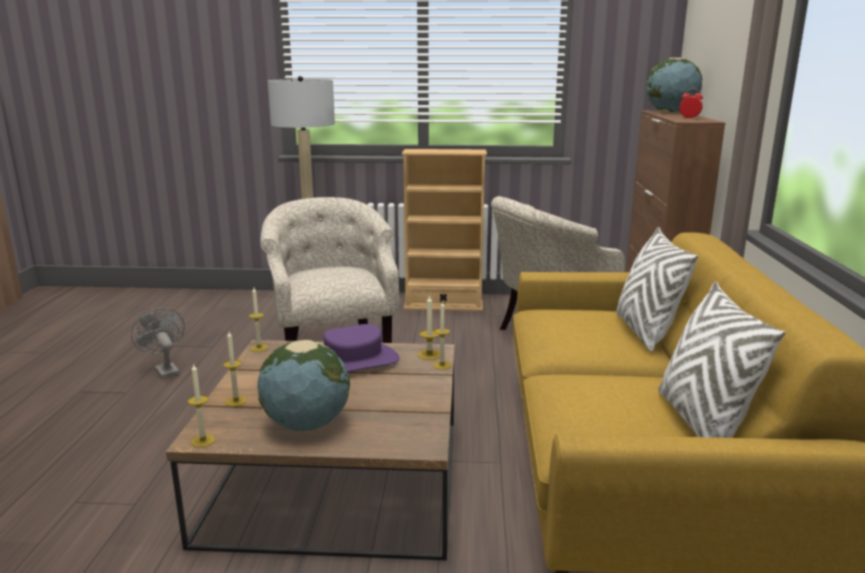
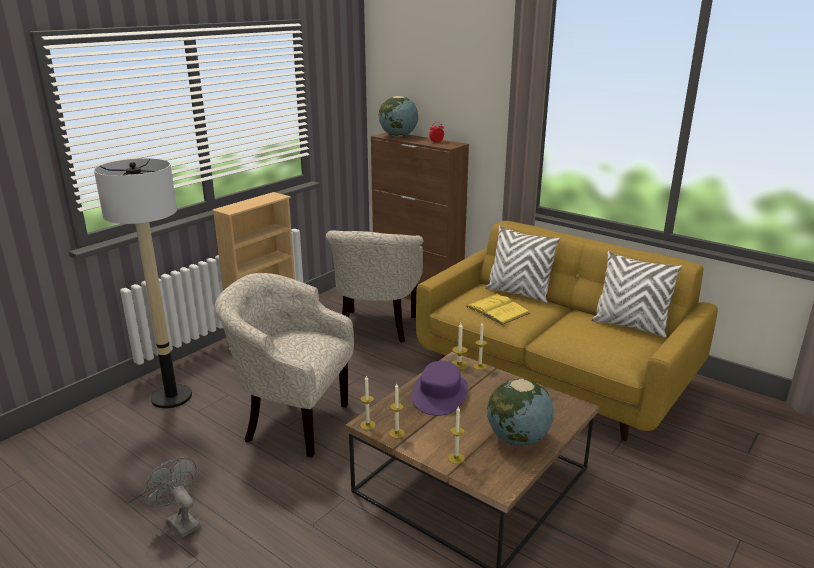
camera: 55 degrees left, 5 degrees up
grey fan [131,308,184,379] -> grey fan turned 45 degrees clockwise [142,457,200,538]
candle [188,363,215,447] -> candle moved to [389,383,405,438]
none -> yellow book [466,293,530,325]

